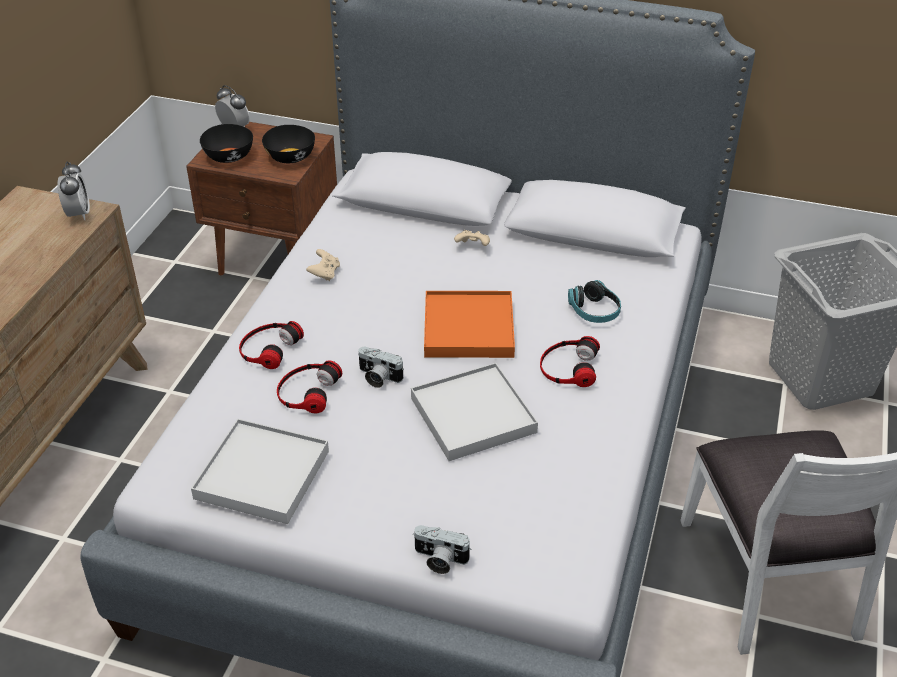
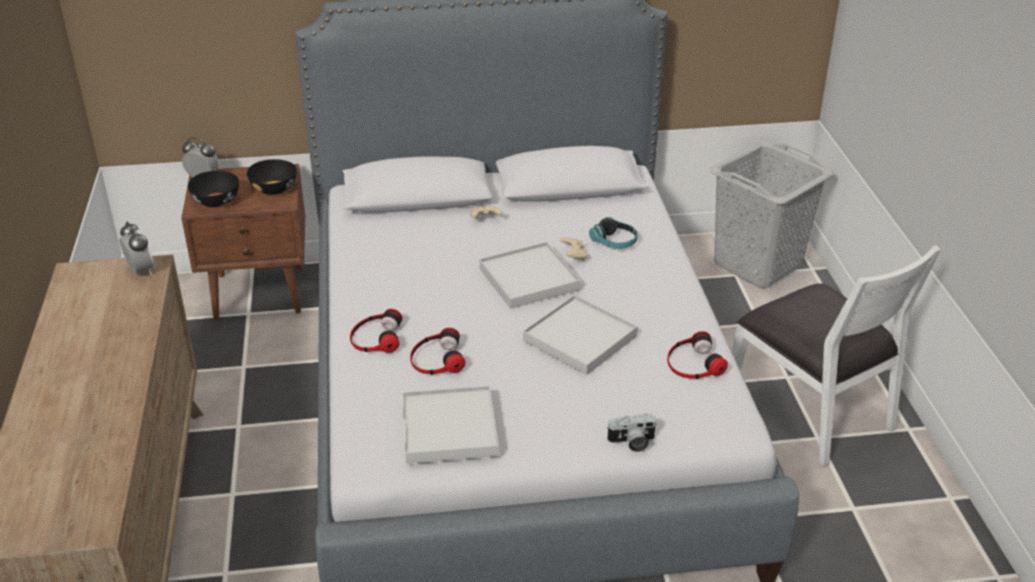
camera: 25 degrees left, 5 degrees down
beige game controller [306,249,340,281] -> beige game controller moved to [560,237,588,261]
camera [358,347,404,388] -> none
orange tray [424,291,515,358] -> white tray [479,242,581,309]
headphones [540,336,600,387] -> headphones moved to [667,331,728,379]

